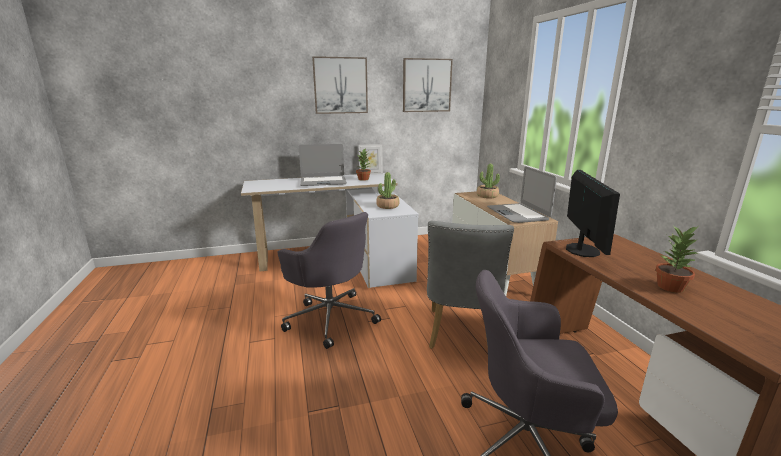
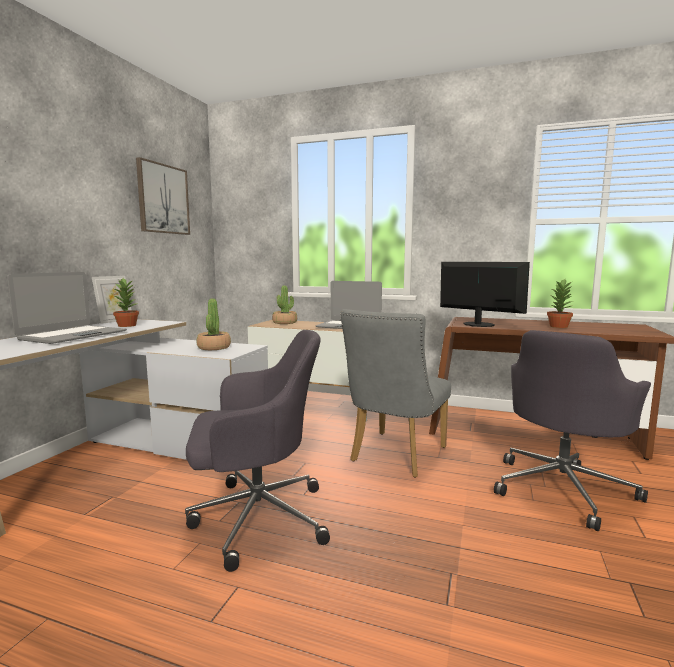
camera: 55 degrees left, 10 degrees down
picture [312,56,368,114] -> none
grey chair [427,221,514,349] -> grey chair turned 75 degrees clockwise [341,309,451,477]

